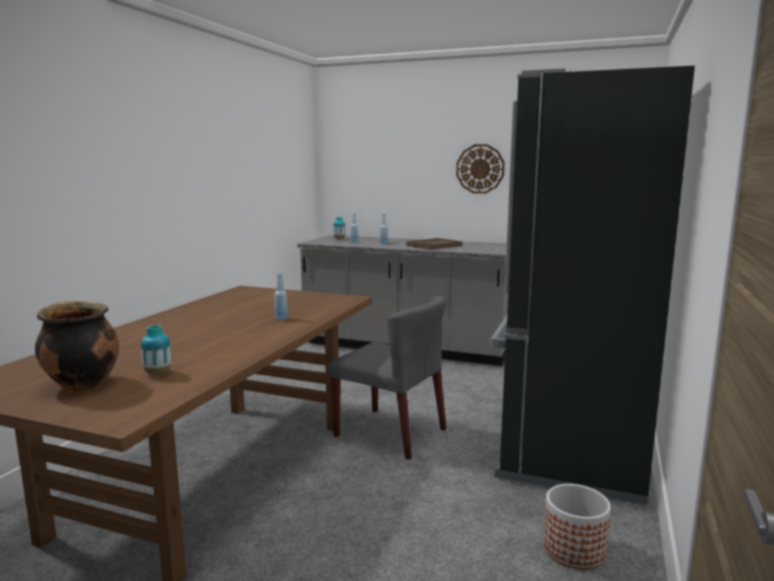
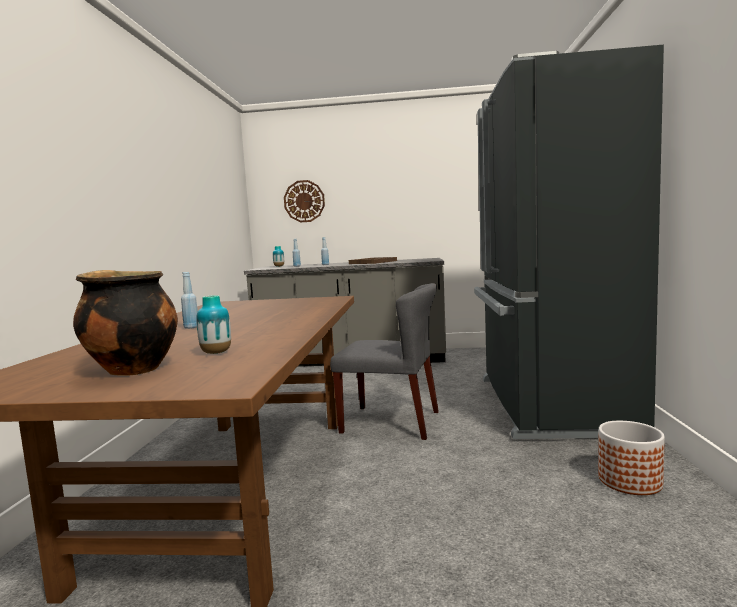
camera: 15 degrees left, 5 degrees down
blue bottle [274,272,288,320] -> blue bottle moved to [181,272,198,329]
wall clock [456,144,505,194] -> wall clock moved to [284,180,325,222]

